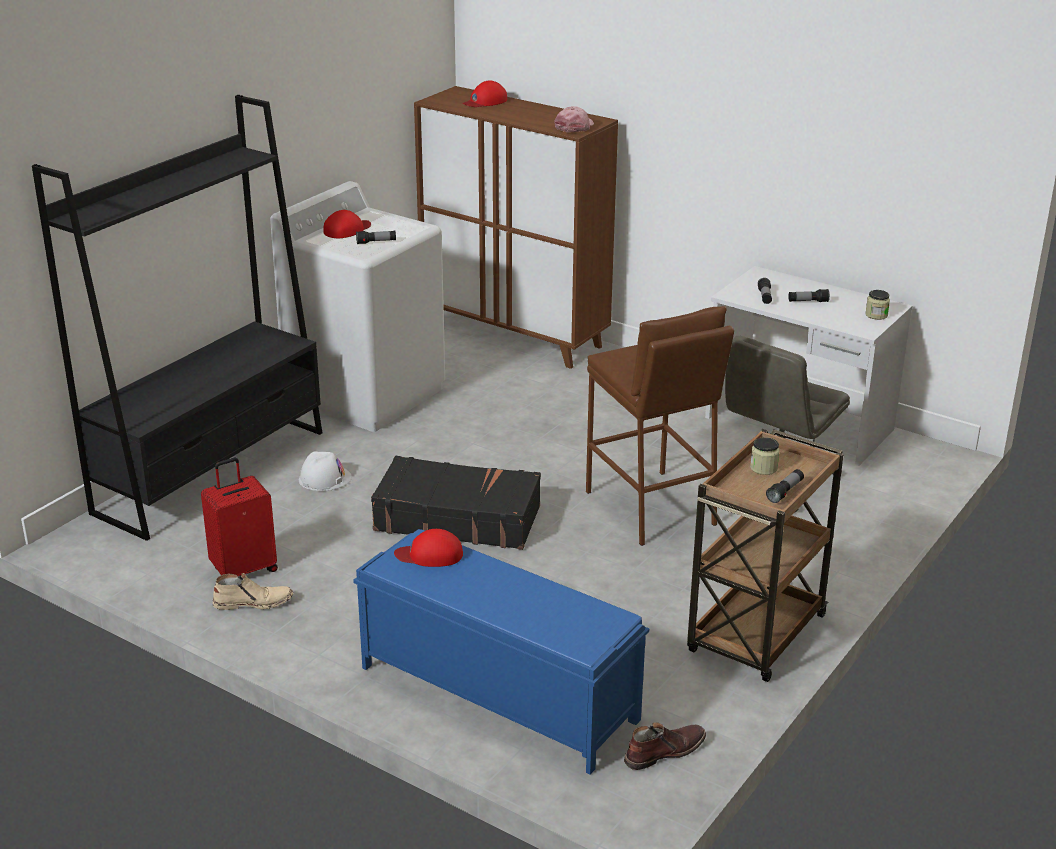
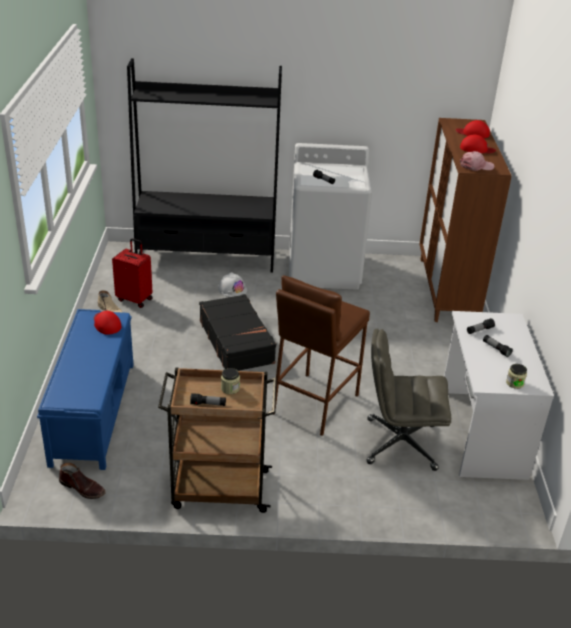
camera: 55 degrees right, 5 degrees up
red cap [323,210,371,238] -> red cap moved to [460,135,496,153]

